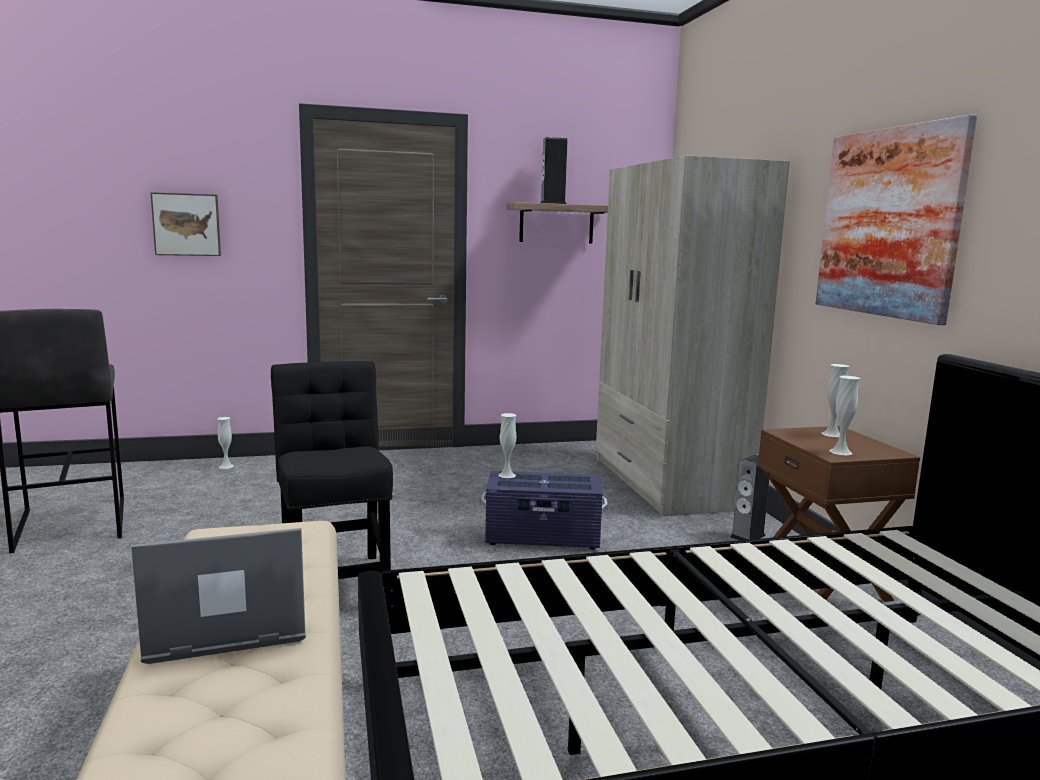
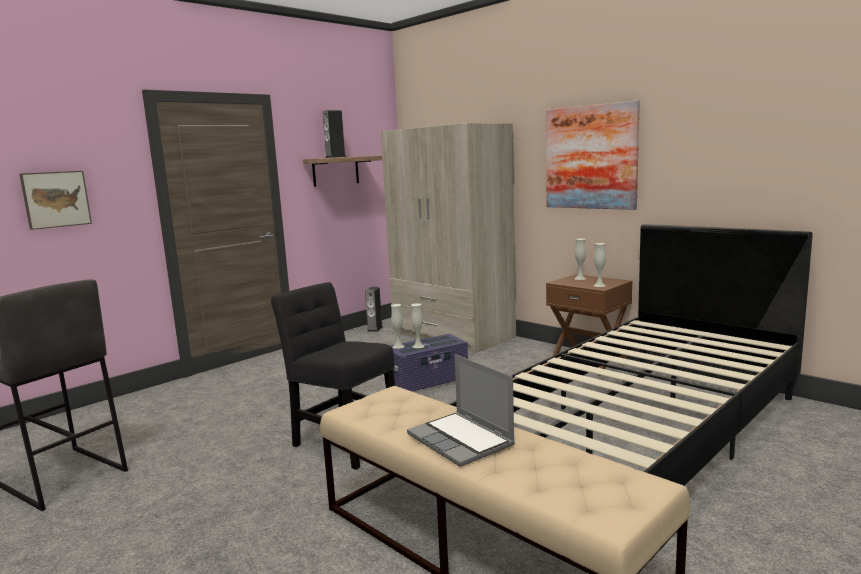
camera: 30 degrees left, 0 degrees up
laptop [131,528,306,664] -> laptop turned 75 degrees counterclockwise [407,354,515,467]
white vase [217,417,234,469] -> white vase moved to [411,304,424,348]
speaker [730,455,769,540] -> speaker moved to [365,287,383,332]

